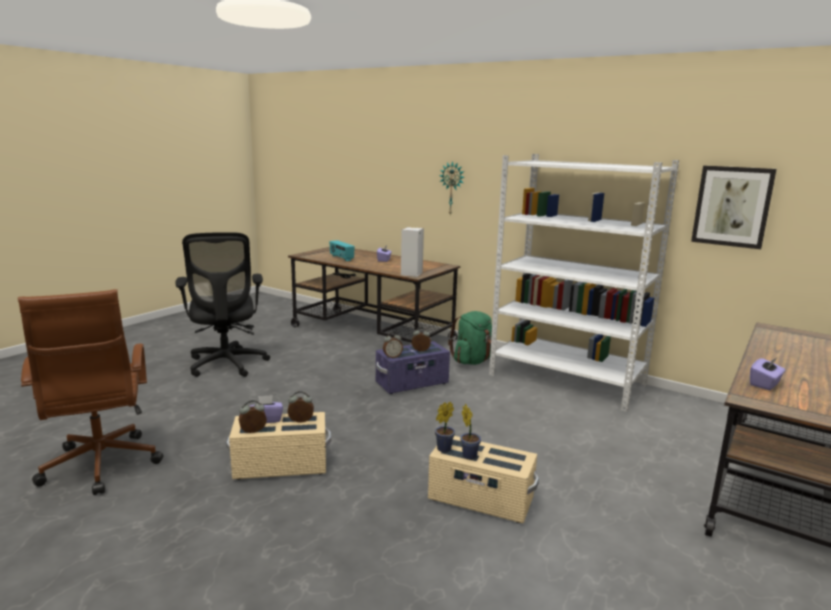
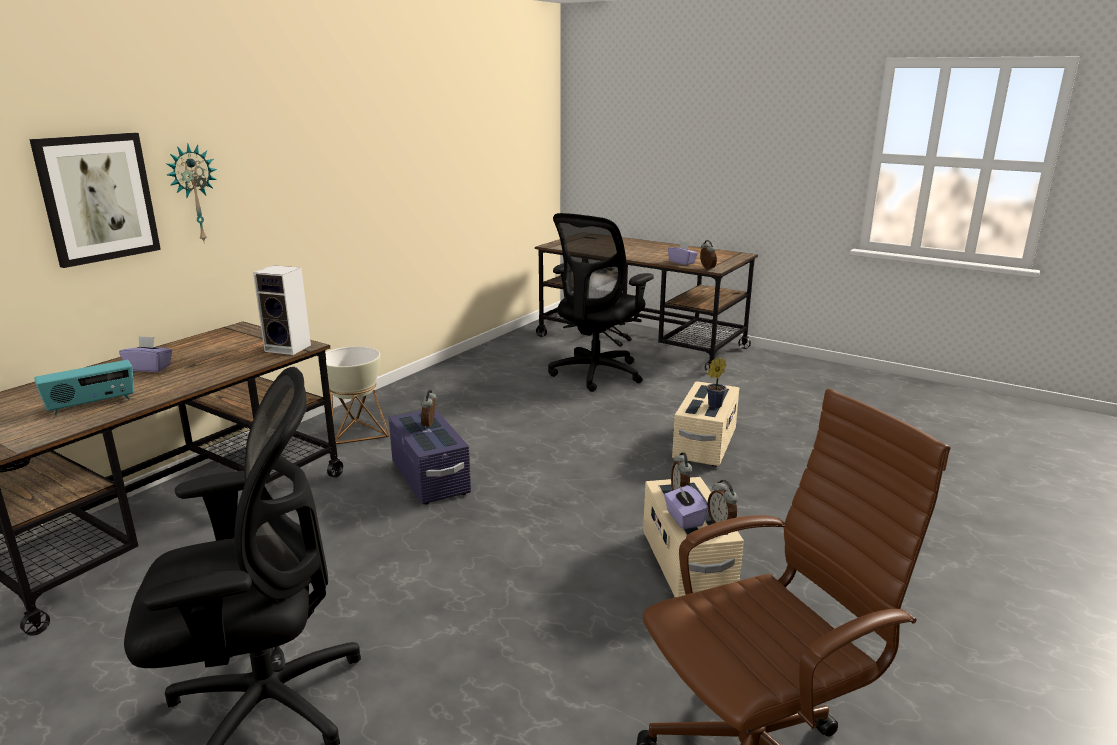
camera: 90 degrees left, 5 degrees up
alarm clock [383,332,403,358] -> alarm clock moved to [700,240,717,270]
potted plant [435,402,455,452] -> none
green backpack [448,311,492,365] -> planter [318,346,389,444]
white bookcase [489,154,679,412] -> none
picture [691,166,777,249] -> picture moved to [29,133,161,268]
none -> black office chair [548,213,654,392]

